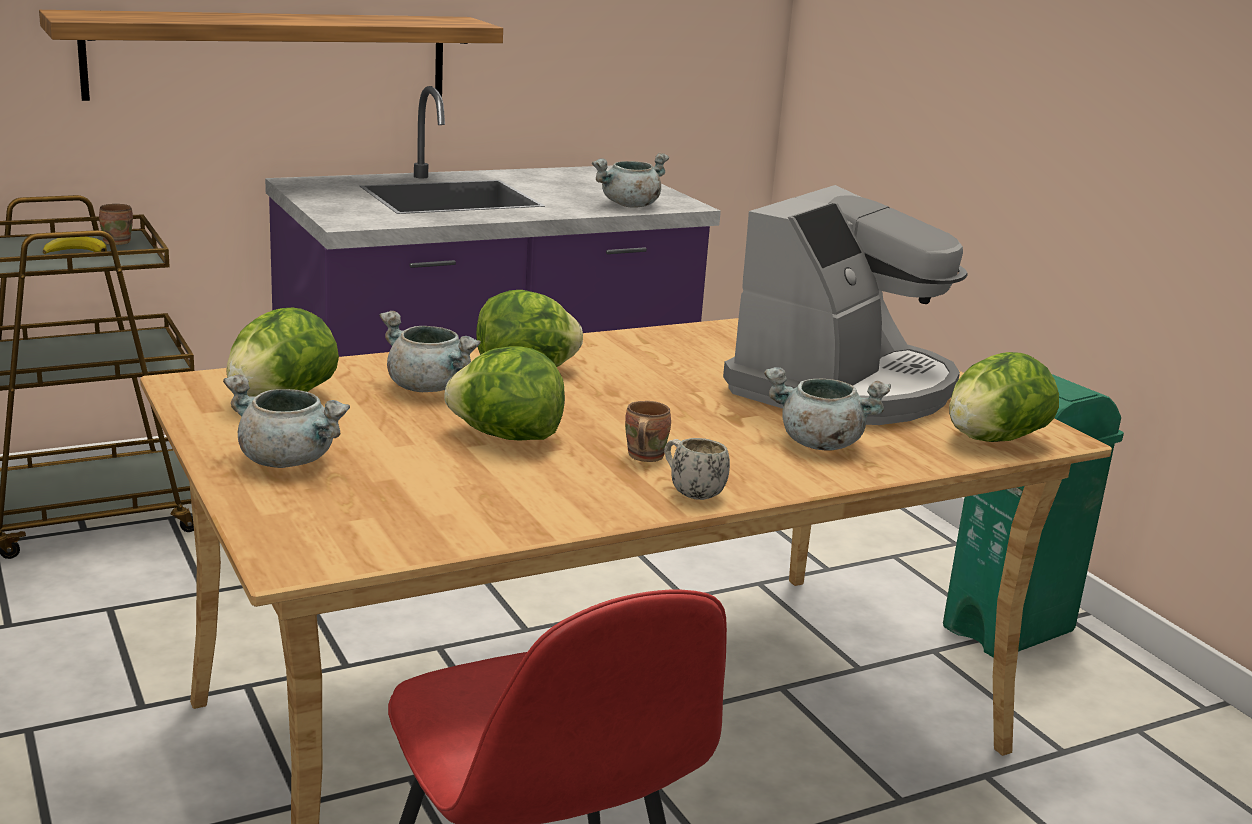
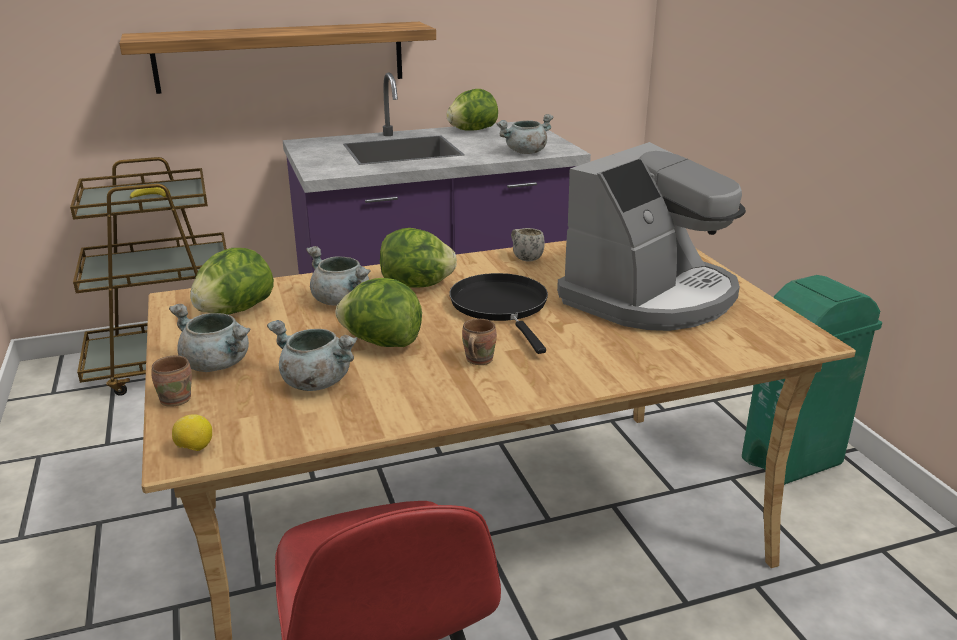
camera: 10 degrees right, 5 degrees up
brown mug [99,204,133,245] -> brown mug moved to [151,356,192,407]
white mug [664,438,730,500] -> white mug moved to [511,228,545,262]
grey cooking pot [764,367,891,450] -> grey cooking pot moved to [267,320,358,391]
lettuce [949,352,1059,442] -> lettuce moved to [446,89,498,130]
none -> lemon [172,414,212,451]
none -> black frying pan [449,273,548,354]

